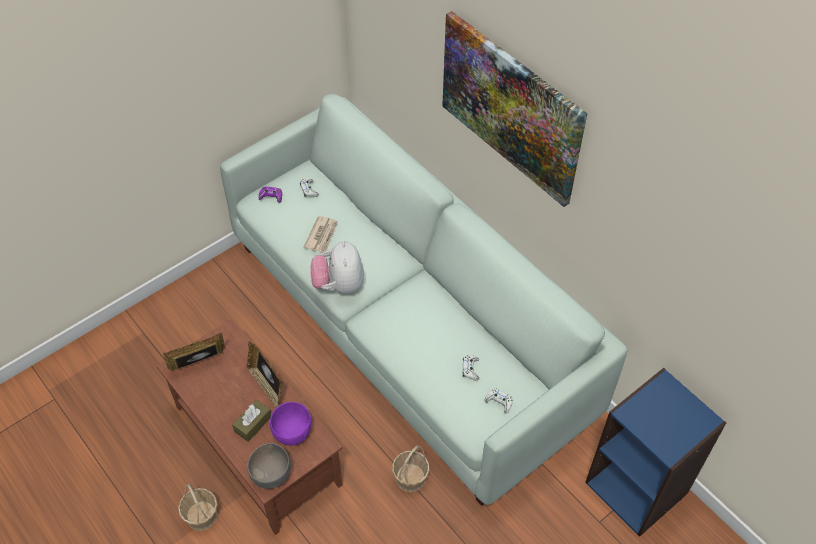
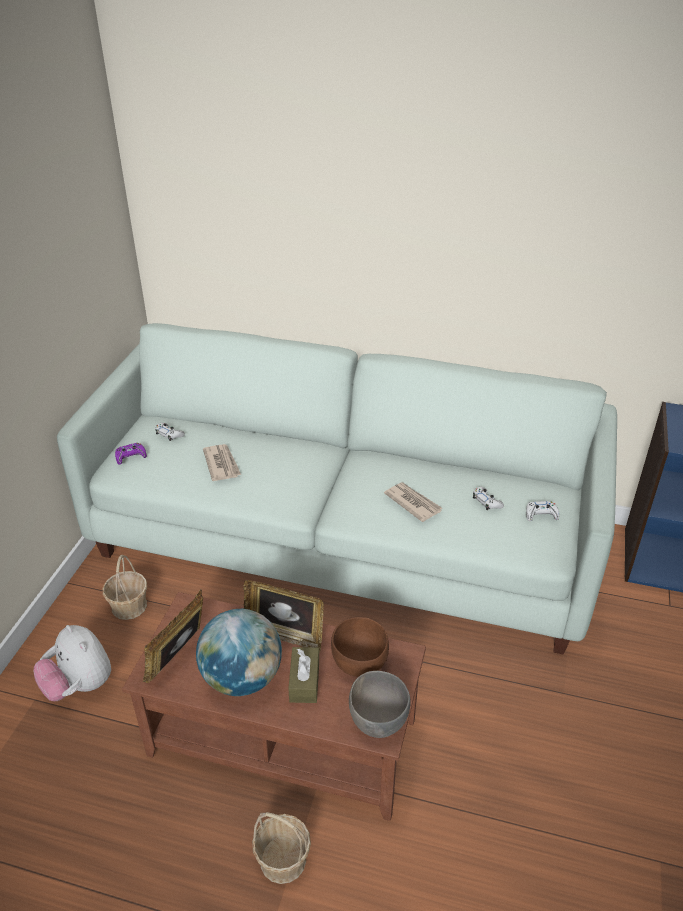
camera: 35 degrees left, 15 degrees down
purple bowl [270,402,311,446] -> brown bowl [331,617,389,677]
plush toy [310,241,364,294] -> plush toy moved to [33,625,111,701]
basket [392,445,429,492] -> basket moved to [103,555,147,620]
picture [442,11,588,207] -> none
none -> globe [196,609,282,696]
none -> newspaper [384,482,442,522]

